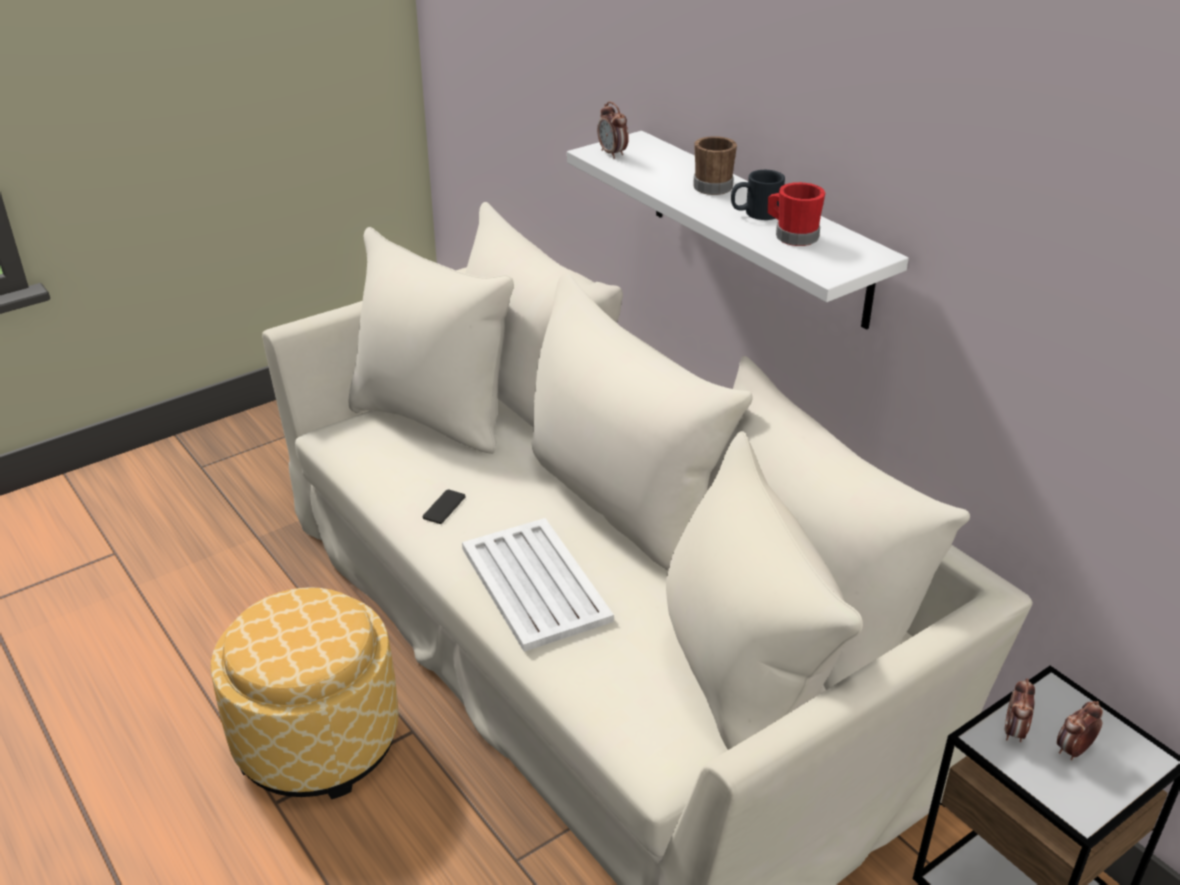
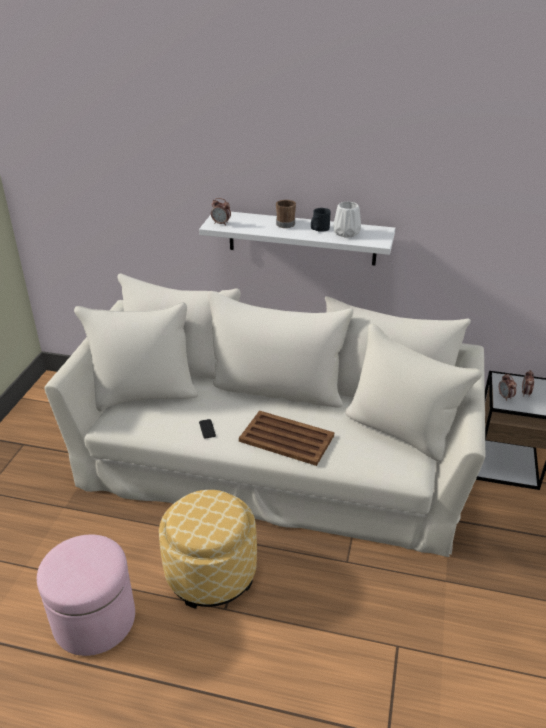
camera: 40 degrees left, 0 degrees up
white tray [462,518,614,652] -> brown tray [239,410,334,466]
red mug [768,182,825,246] -> white vase [333,202,361,237]
none -> pink ottoman [37,534,135,656]

